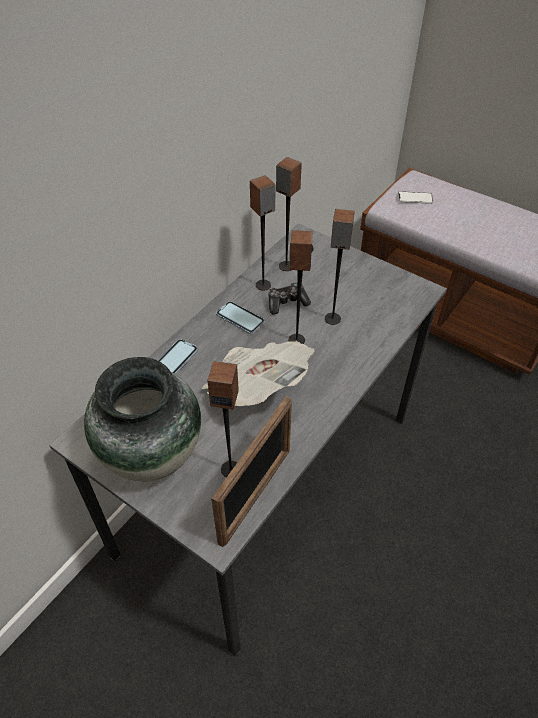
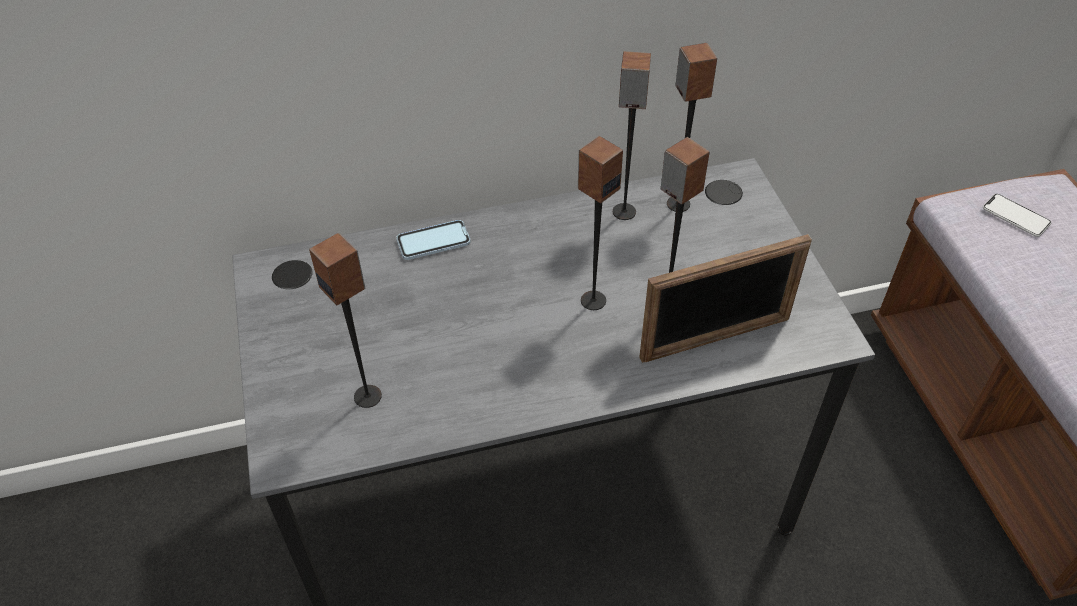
camera: 40 degrees right, 0 degrees up
vase [84,357,201,482] -> none
newspaper [202,341,315,406] -> none
picture frame [211,396,292,547] -> picture frame moved to [639,234,812,363]
phone [216,301,265,334] -> none
game controller [269,282,311,315] -> none

